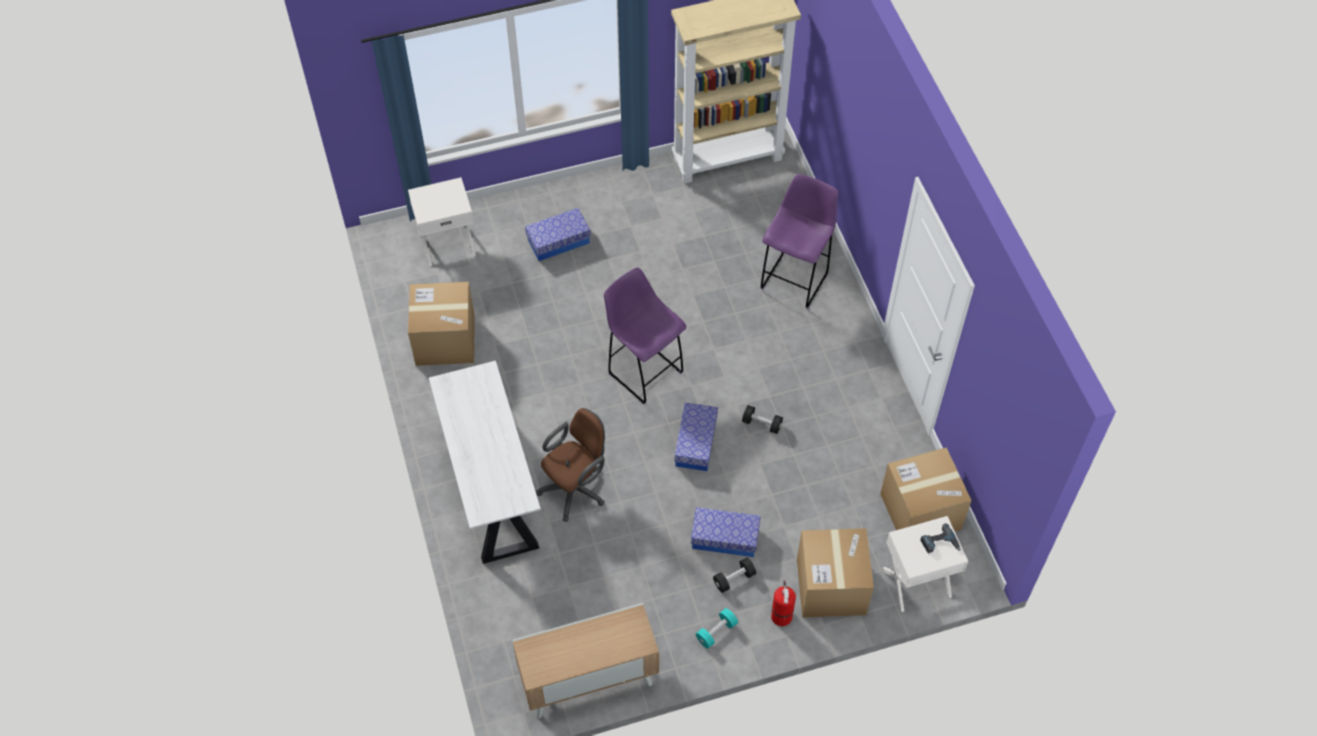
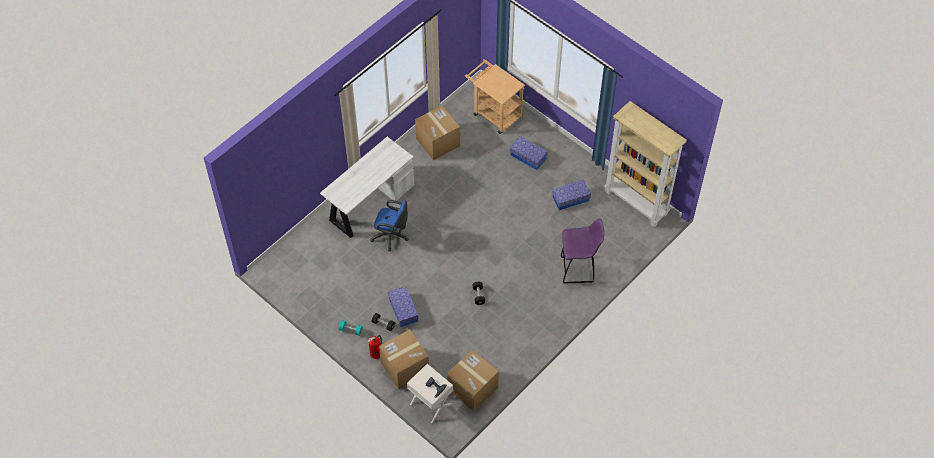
camera: 60 degrees right, 0 degrees up
white nightstand [408,177,476,267] -> beige cart [465,59,525,134]
cabinet [512,603,659,719] -> none
brown office chair [536,408,605,522] -> blue office chair [370,200,409,251]
purple stool [604,268,686,404] -> none
storage box [675,402,718,471] -> storage box moved to [552,180,591,210]

